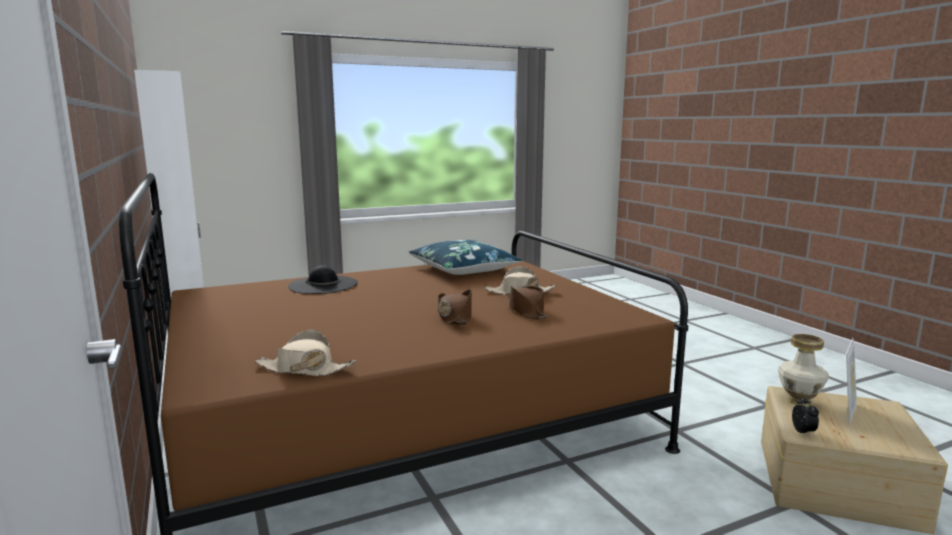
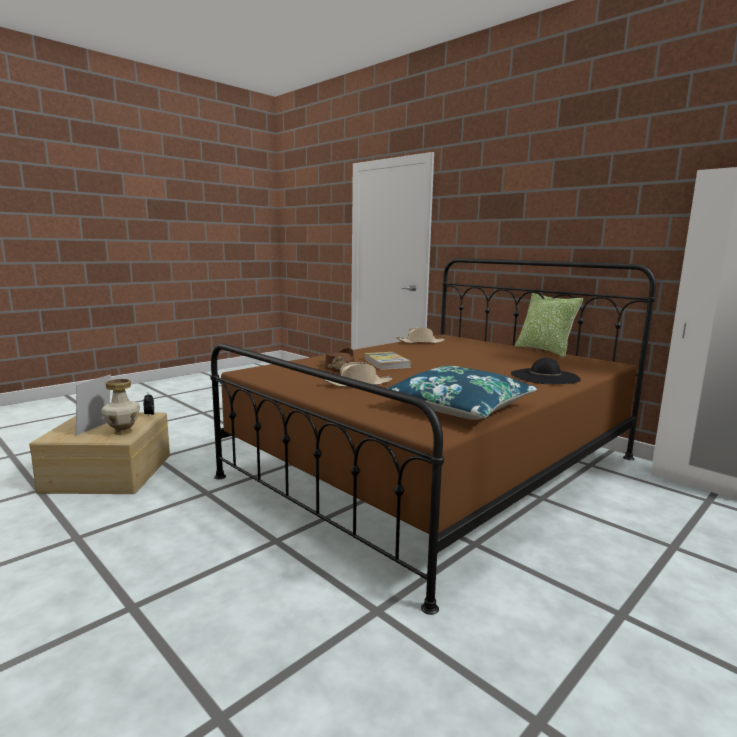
camera: 160 degrees right, 0 degrees up
brown hat [438,290,472,325] -> book [364,352,411,370]
none -> pillow [515,293,583,357]

